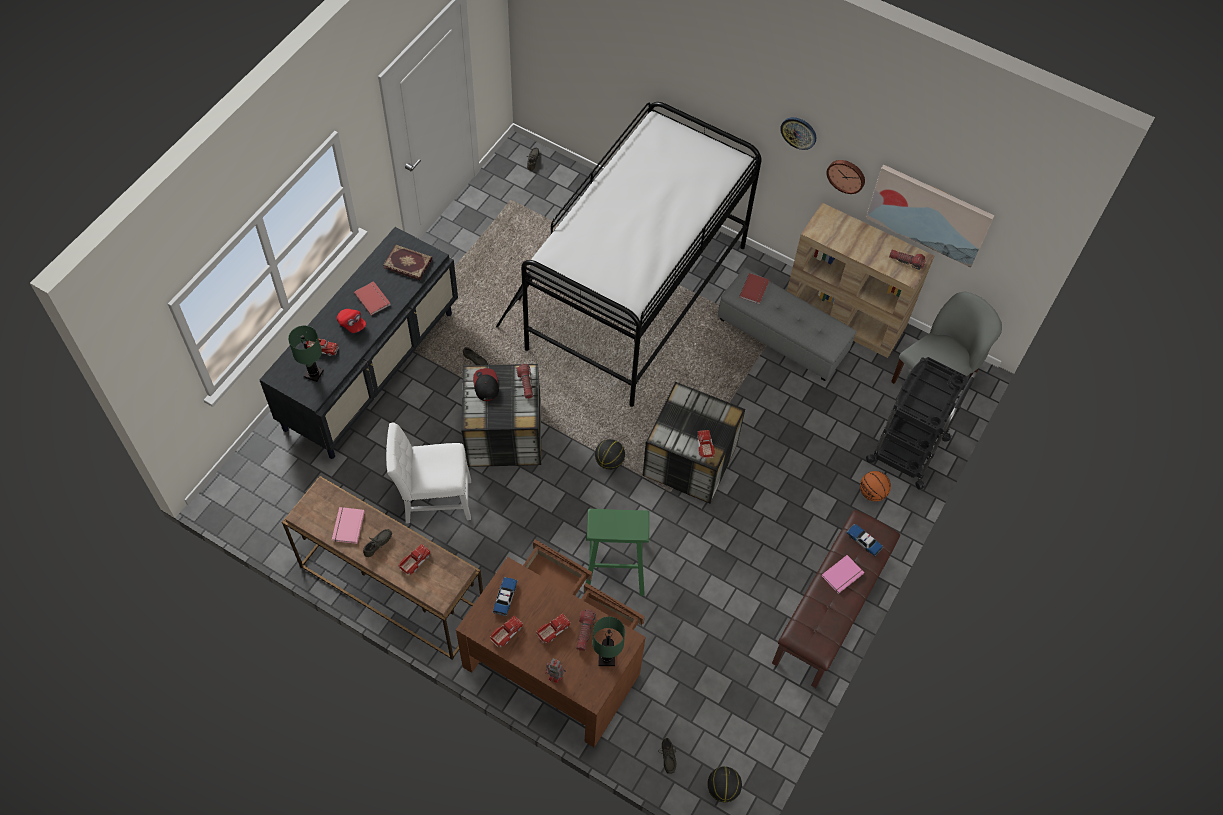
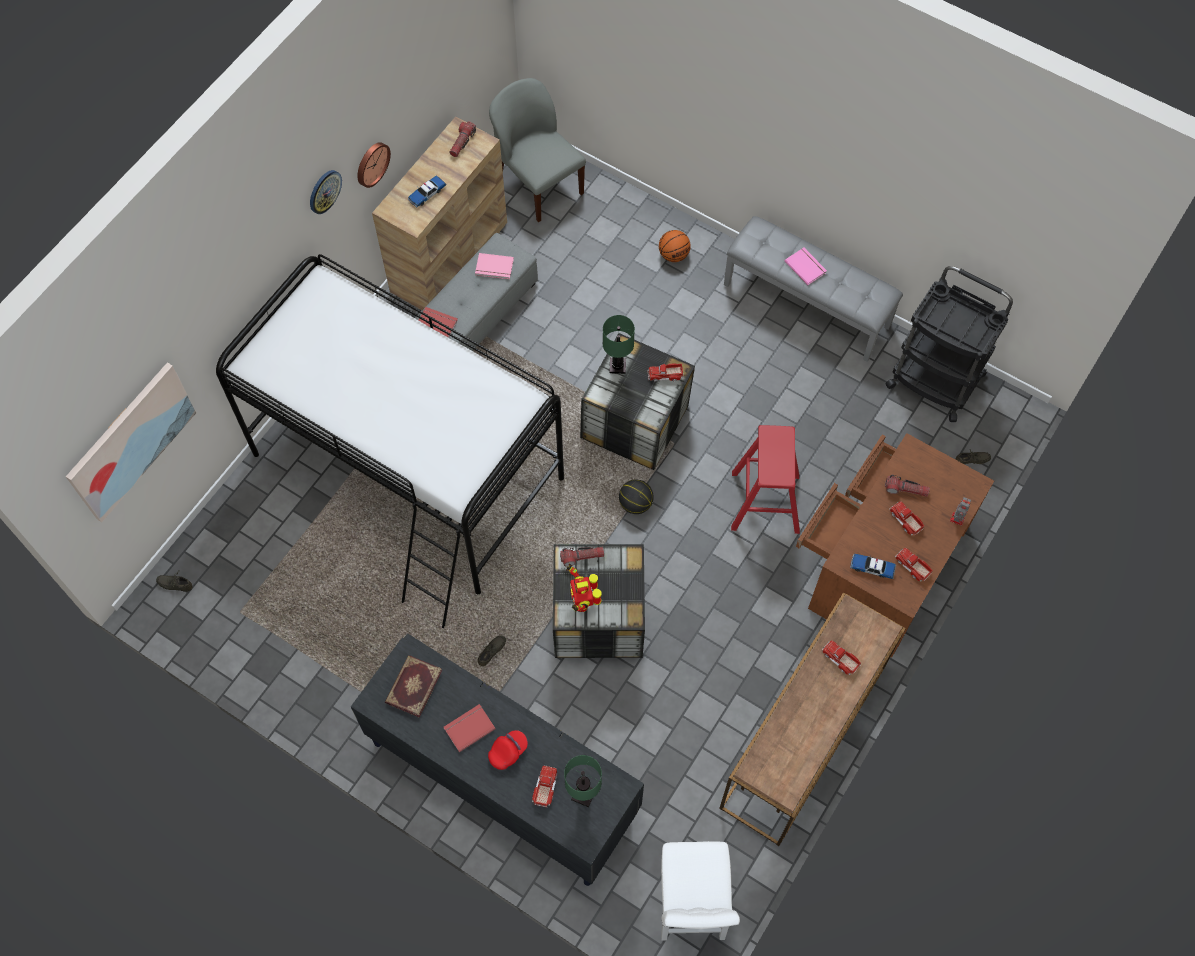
camera: 85 degrees left, 5 degrees up
pink book [332,507,365,544] -> pink book moved to [475,253,514,279]
grey shoe [363,529,392,557] -> none
white chair [386,422,471,523] -> white chair moved to [661,841,740,941]
cap [473,368,499,401] -> toy robot [566,563,601,612]
green stool [584,509,649,596] -> red stool [731,425,800,534]
green table lamp [592,617,625,666] -> green table lamp moved to [603,315,635,374]
basketball [707,766,742,802] -> none
brown bench [772,510,900,688] -> grey bench [724,216,903,362]
toy car [846,524,883,556] -> toy car moved to [408,175,447,207]
picture [866,165,995,268] -> picture moved to [66,363,196,522]
black cart [866,357,977,490] -> black cart moved to [885,266,1013,422]

